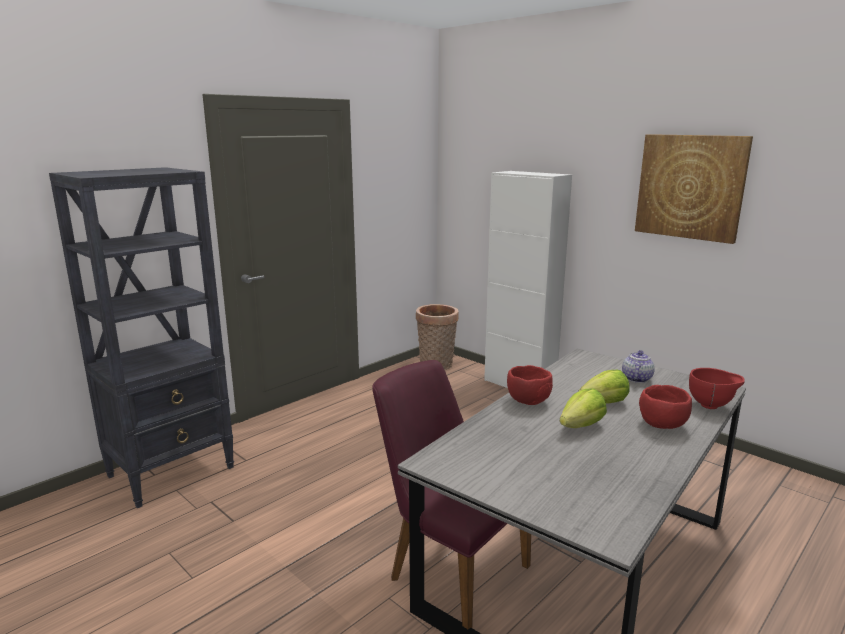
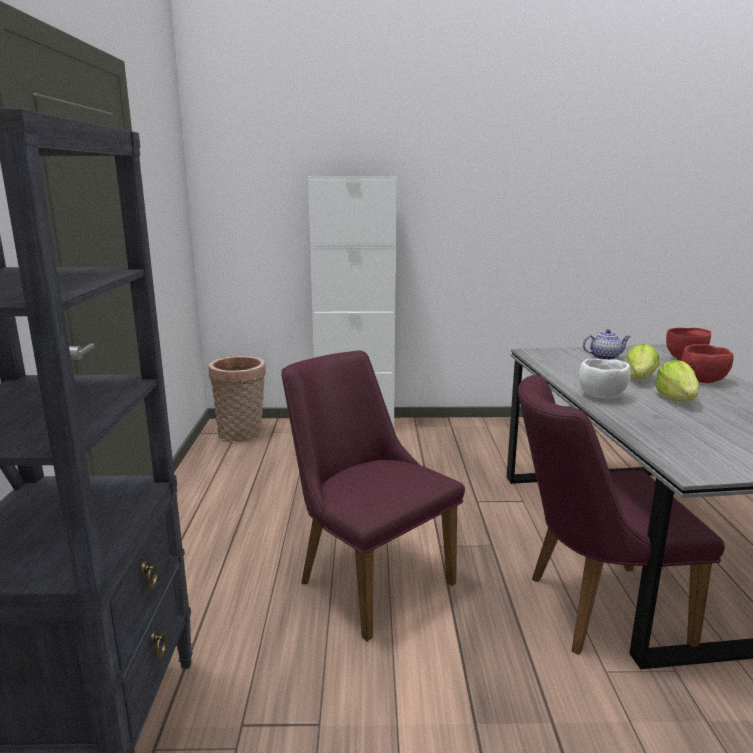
camera: 45 degrees left, 0 degrees up
red bowl [507,365,553,405] -> white bowl [579,358,631,399]
teapot [622,350,655,383] -> teapot turned 105 degrees clockwise [583,329,631,360]
picture [635,134,753,244] -> none
none -> purple chair [281,350,465,641]

